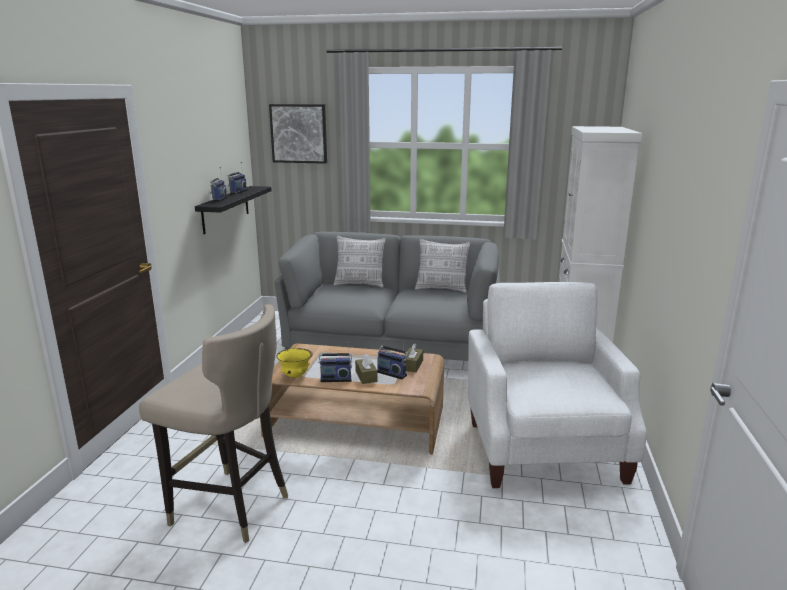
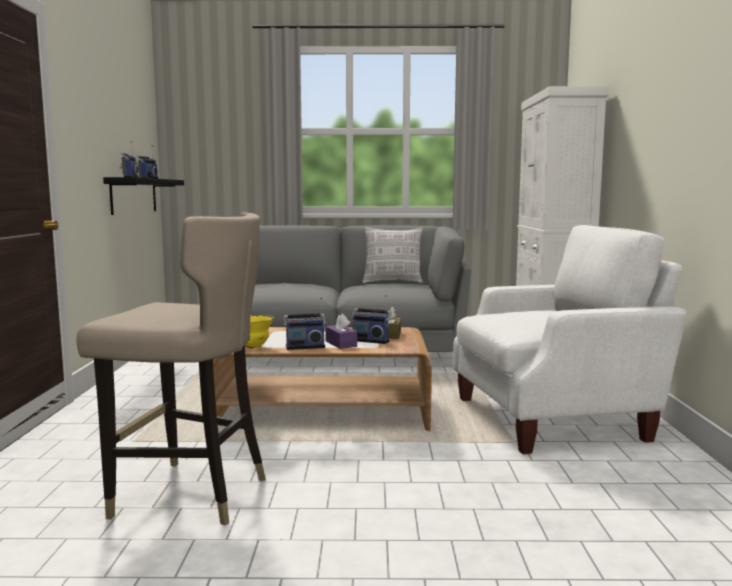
camera: 10 degrees left, 10 degrees down
picture [269,104,327,164] -> none
pillow [334,236,386,288] -> none
brown tissue box [355,353,378,384] -> purple tissue box [325,314,357,349]
white armchair [468,282,647,488] -> white armchair turned 90 degrees clockwise [453,225,687,454]

